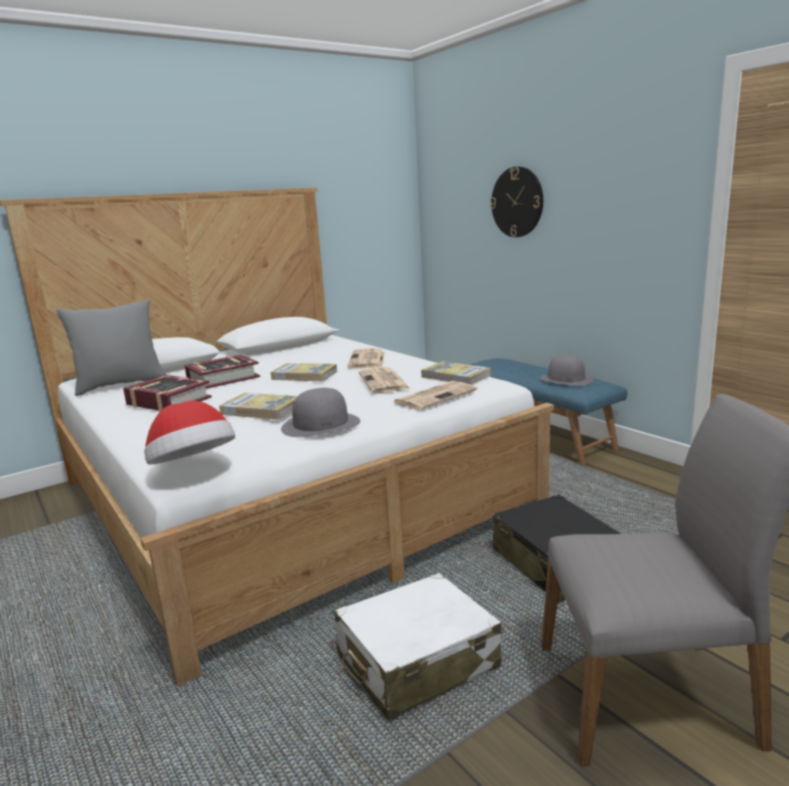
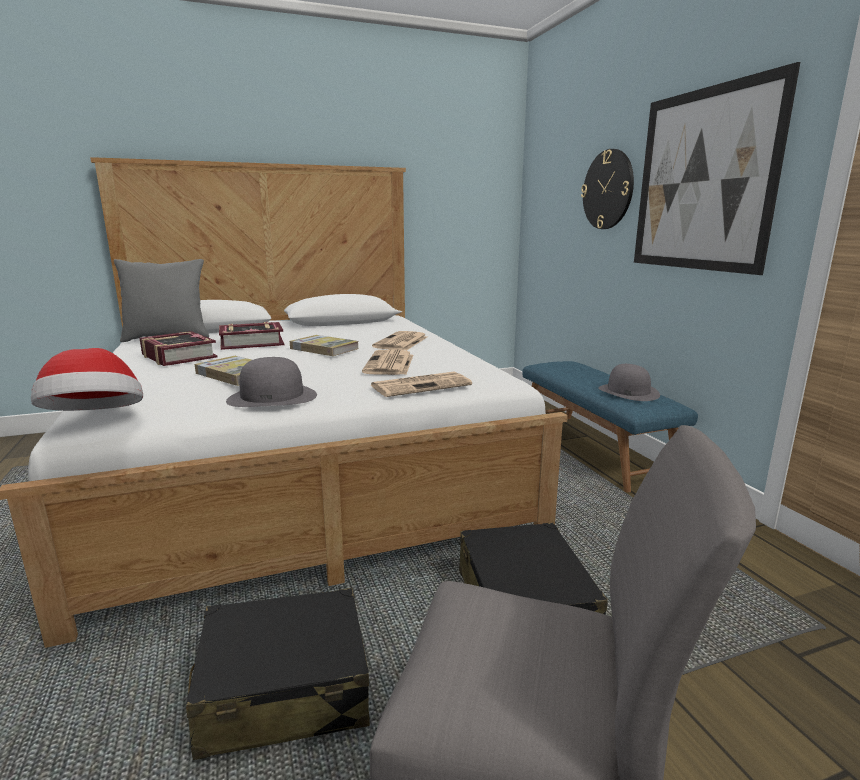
camera: 15 degrees right, 0 degrees up
white suitcase [334,573,502,720] -> black suitcase [186,588,370,760]
book [421,361,491,385] -> none
none -> picture [634,62,800,275]

